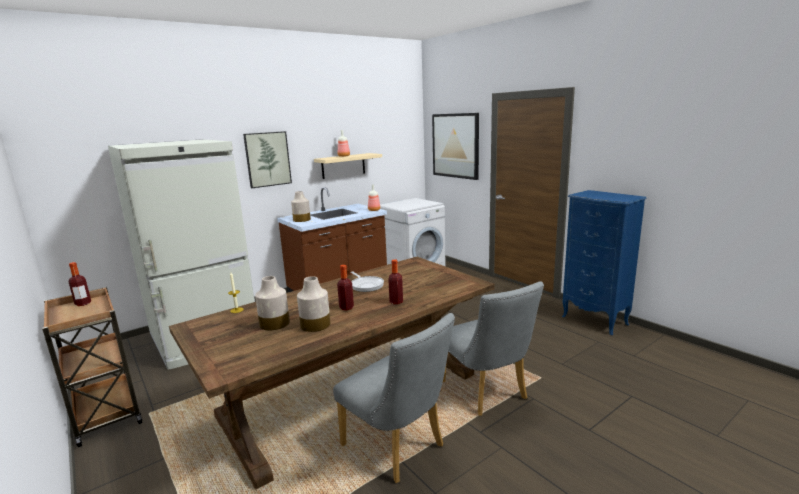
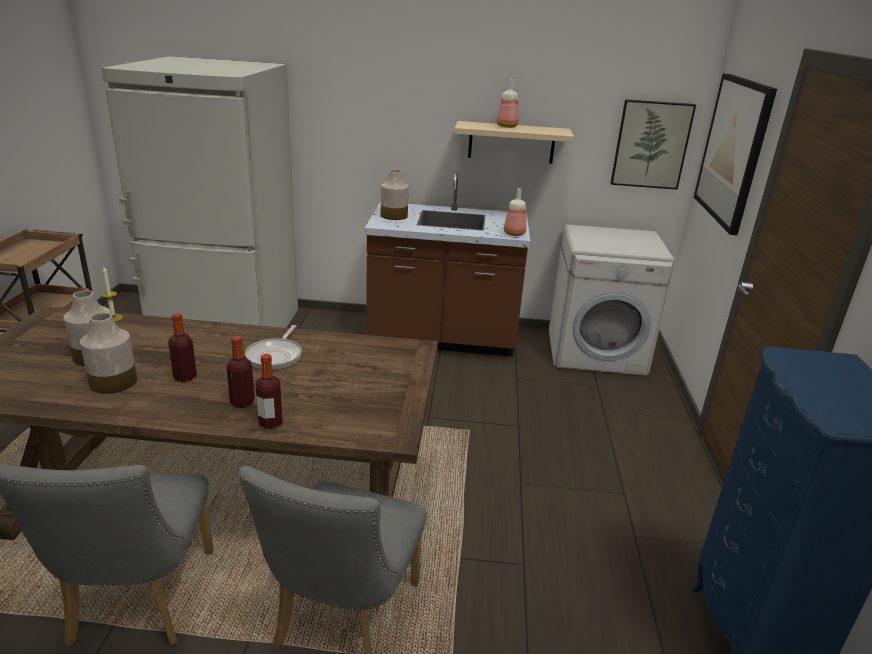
camera: 40 degrees right, 10 degrees up
bottle [69,262,91,306] -> bottle moved to [256,354,283,429]
picture [243,131,292,188] -> picture moved to [610,99,696,190]

